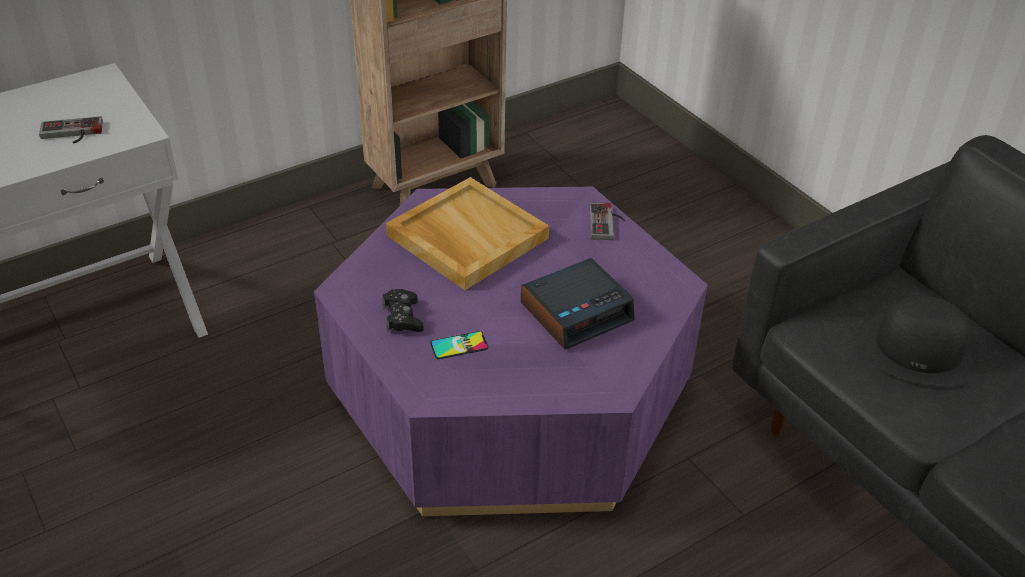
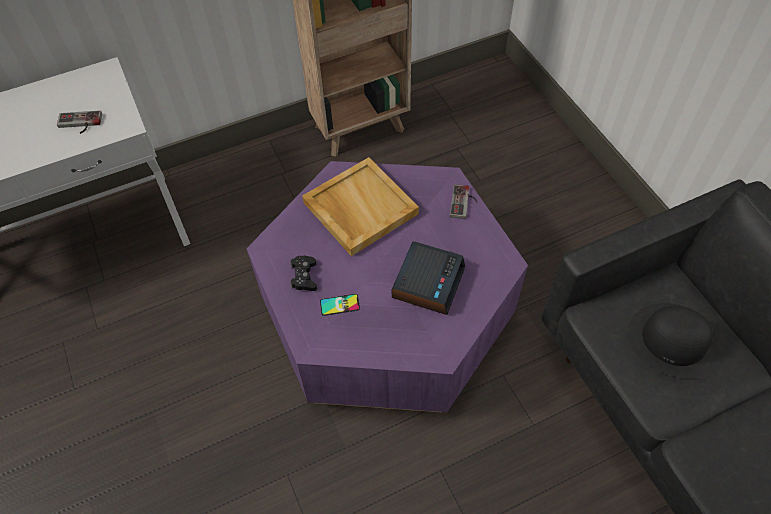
camera: 10 degrees right, 15 degrees up
alarm clock [521,258,635,350] -> alarm clock turned 45 degrees counterclockwise [392,241,465,315]

